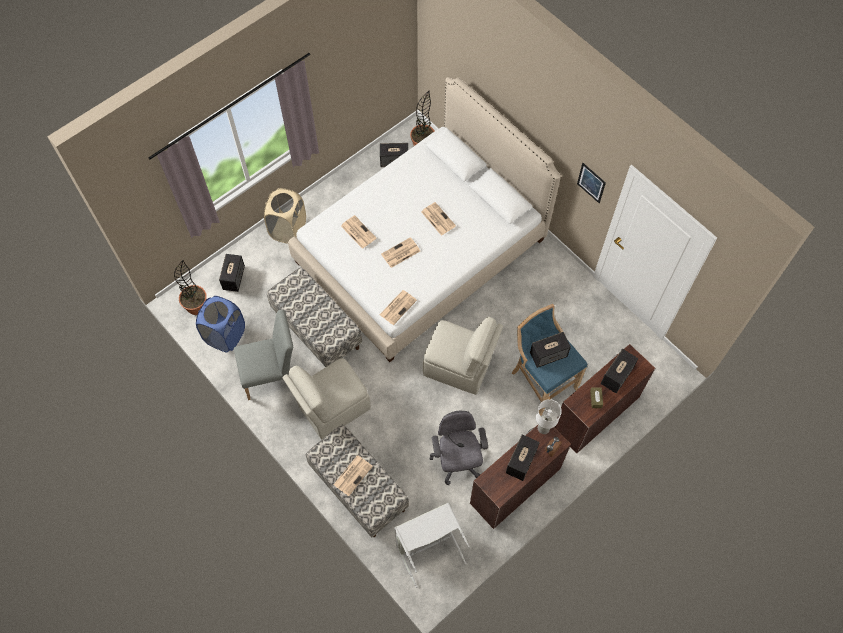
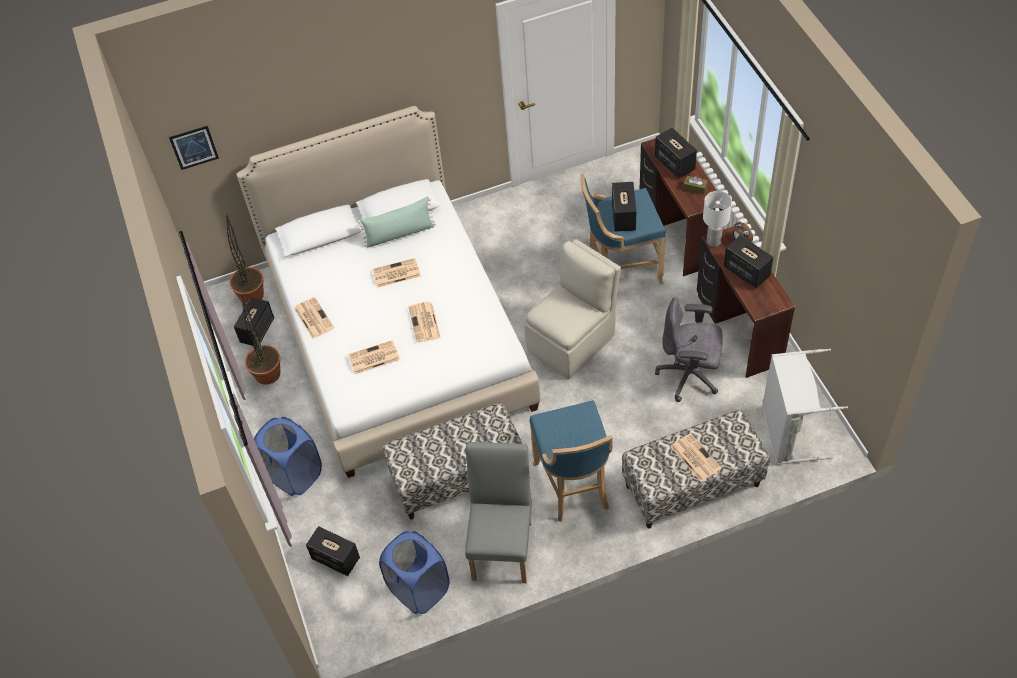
camera: 65 degrees left, 10 degrees down
potted plant [174,260,207,315] -> potted plant moved to [242,295,280,385]
beige laundry basket [264,188,306,244] -> blue laundry basket [254,417,322,496]
beige chair [282,358,371,439] -> blue stool [530,400,613,522]
newspaper [379,290,417,325] -> newspaper moved to [294,297,334,339]
picture [577,163,606,203] -> picture moved to [169,126,219,170]
none -> green pillow [358,197,436,247]

